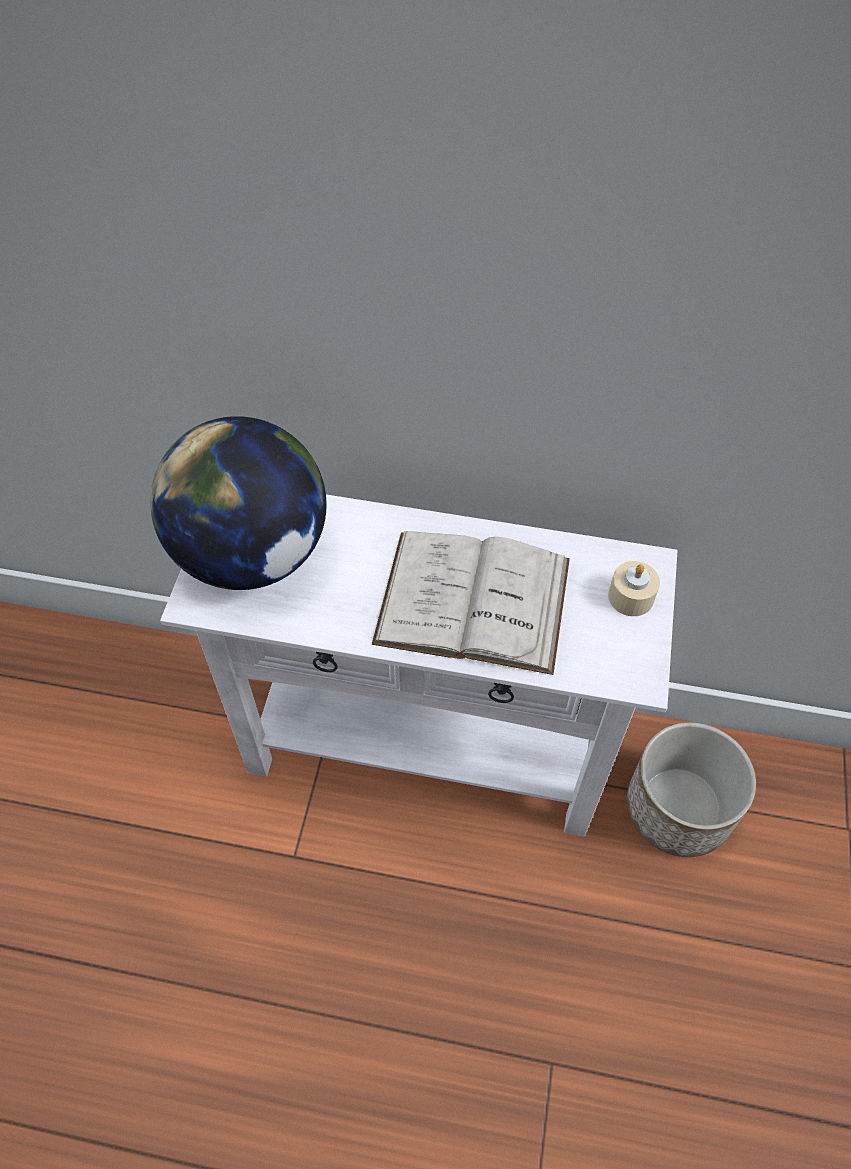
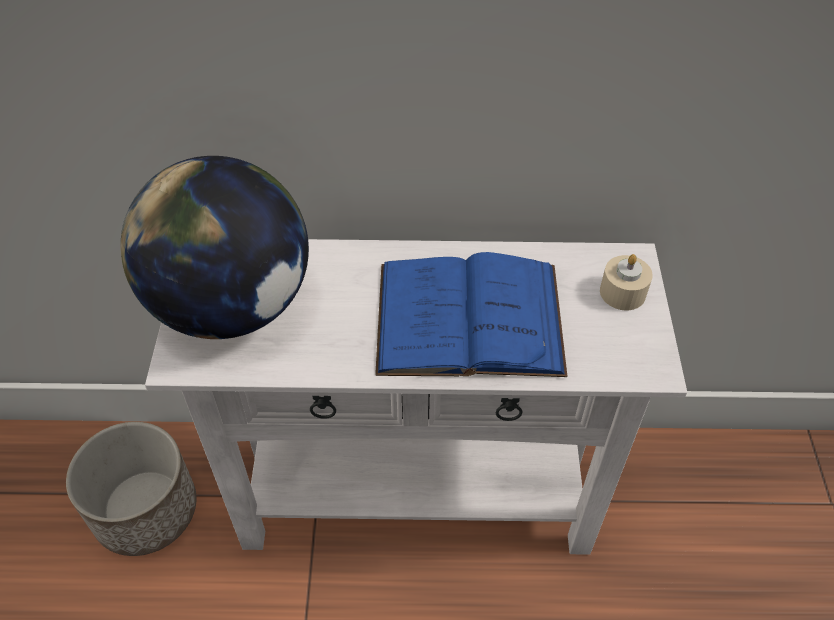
camera: 10 degrees left, 5 degrees down
white book [372,531,570,675] -> blue book [375,252,567,377]
planter [627,722,756,857] -> planter moved to [66,422,197,556]

